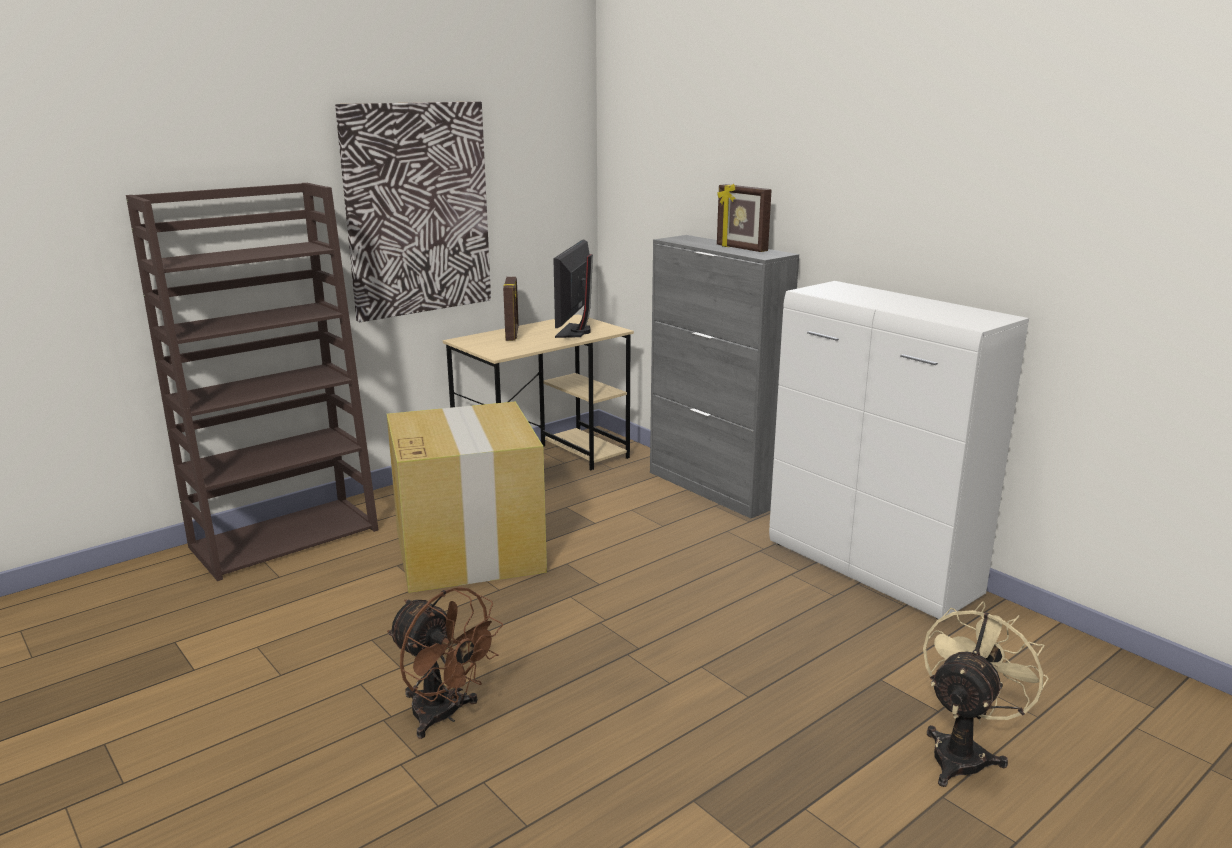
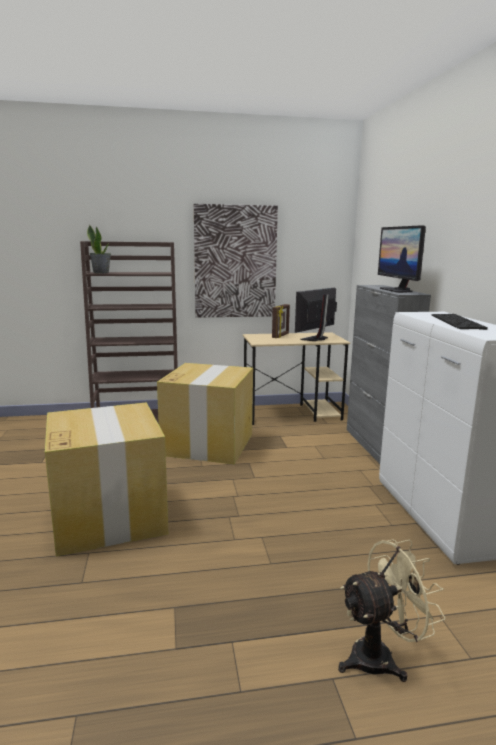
camera: 30 degrees right, 5 degrees down
brown fan [387,587,503,739] -> cardboard box [45,402,168,556]
picture frame [717,184,772,252] -> monitor [378,225,426,293]
none -> potted plant [87,225,111,273]
none -> keyboard [431,314,488,330]

